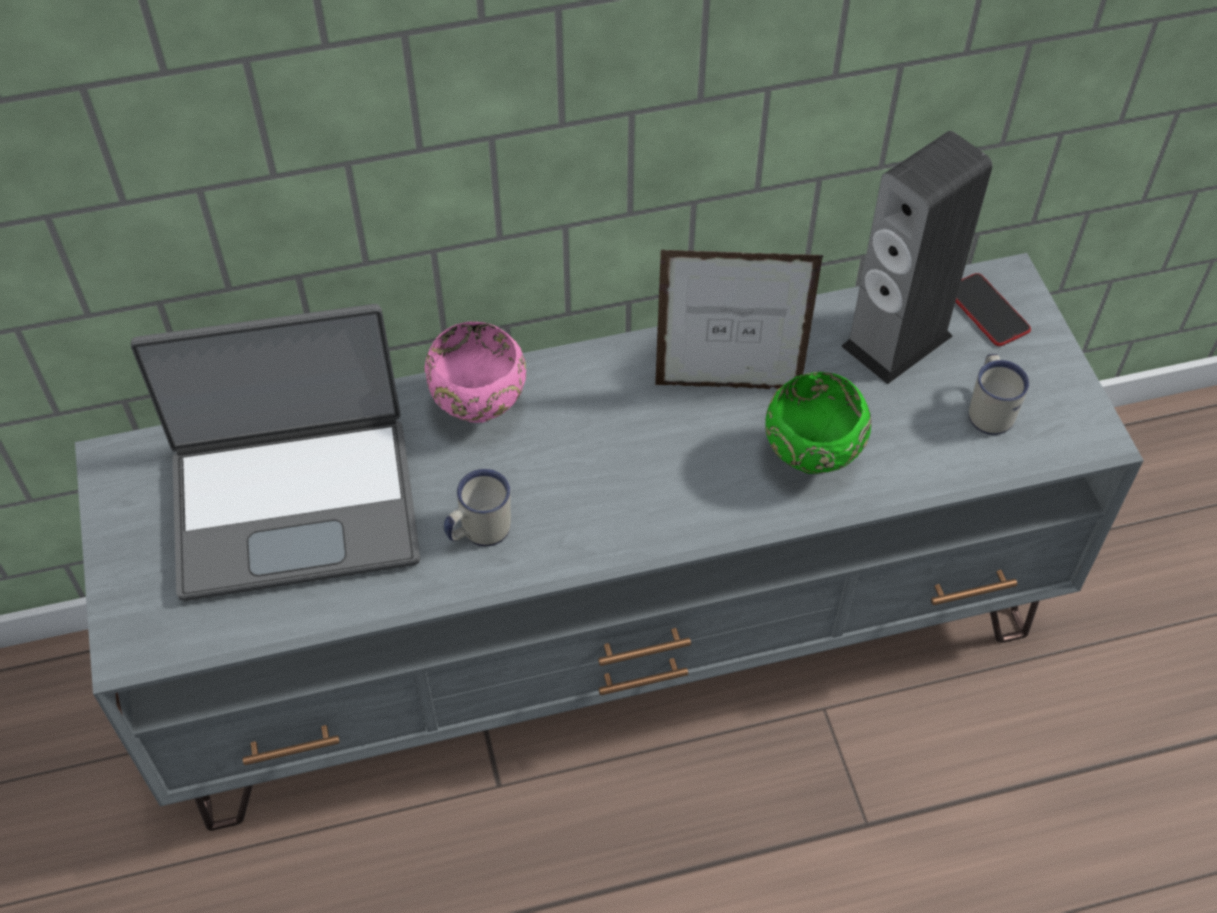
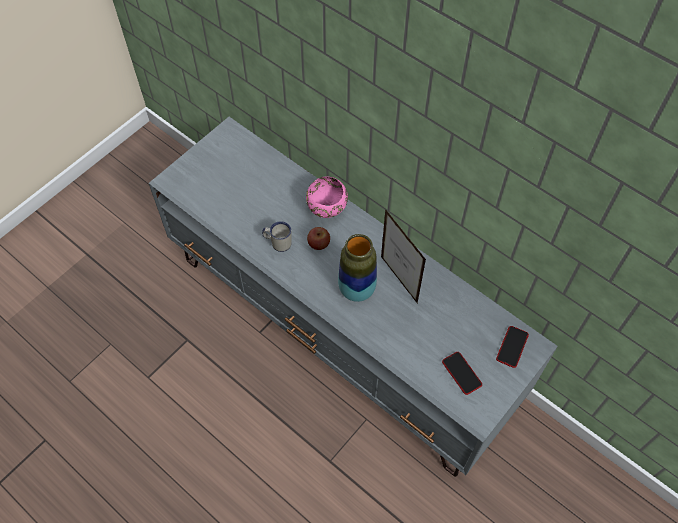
camera: 55 degrees right, 5 degrees up
laptop [131,304,420,601] -> none
green bowl [766,372,871,474] -> none
speaker [841,131,993,385] -> none
white mug [969,354,1029,435] -> phone [442,352,482,395]
none -> apple [307,227,330,250]
none -> vase [338,234,377,302]

